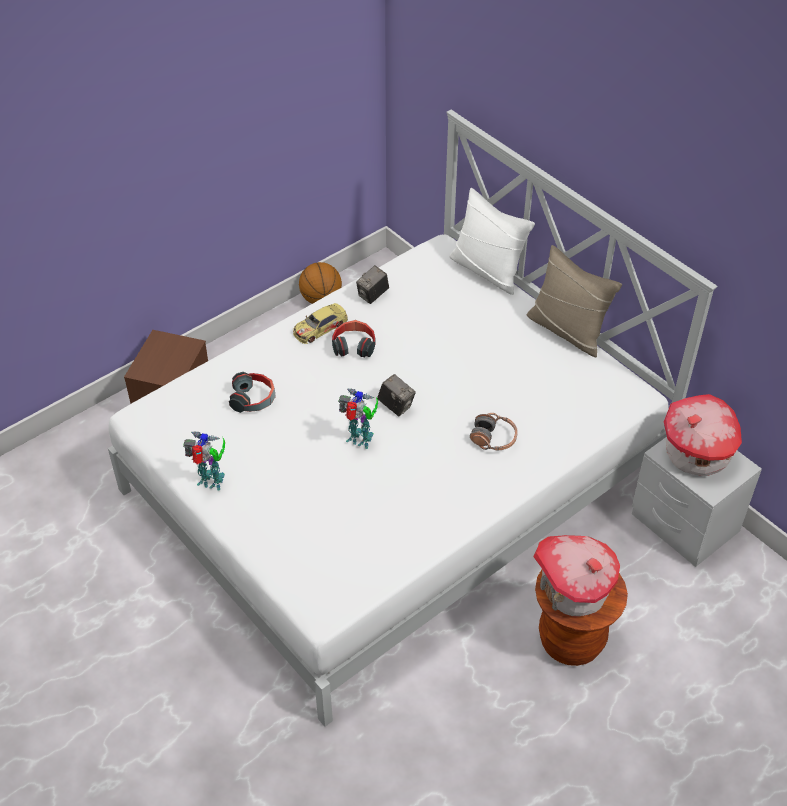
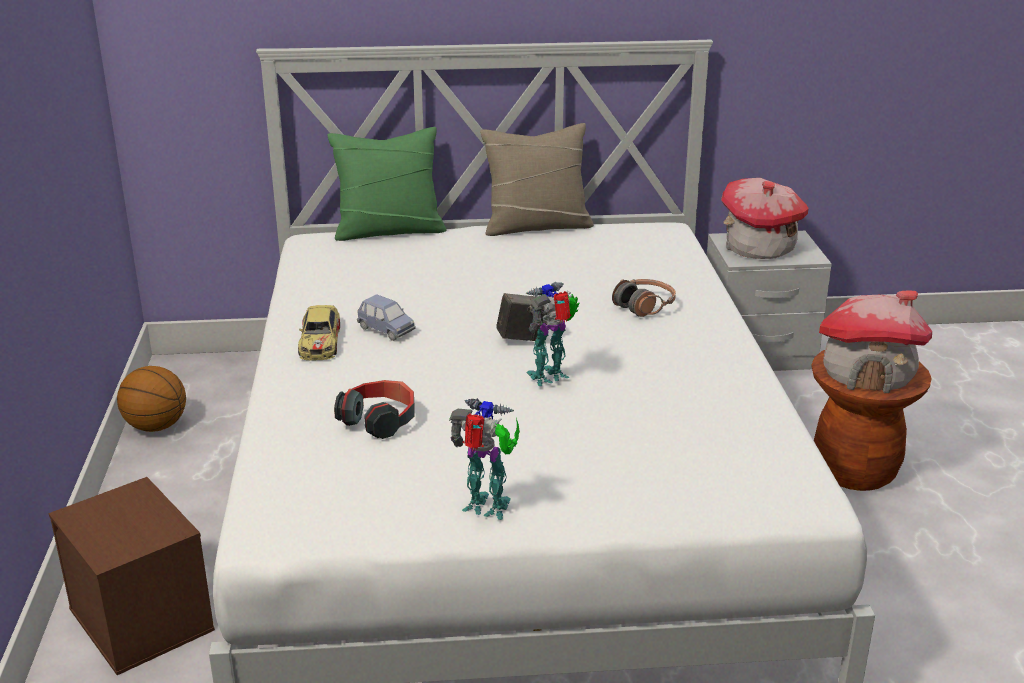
camera: 55 degrees left, 20 degrees down
toy robot [183,431,225,491] -> toy robot turned 60 degrees clockwise [449,398,520,520]
headphones [332,320,375,357] -> blue toy car [357,294,416,341]
camera [356,265,389,304] -> none
white pillow [449,188,535,295] -> green pillow [327,127,446,241]

